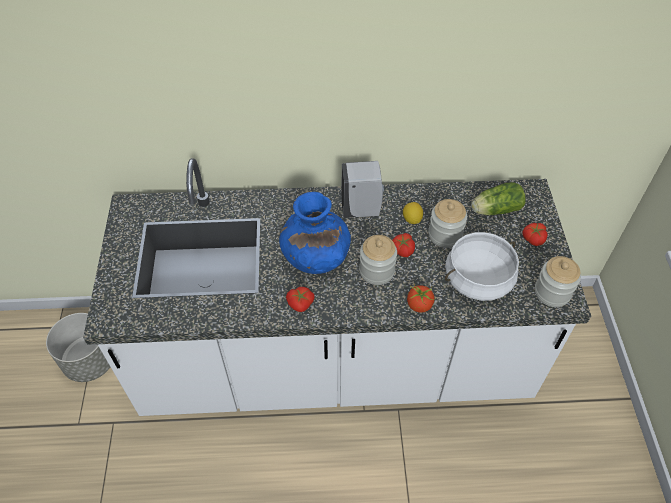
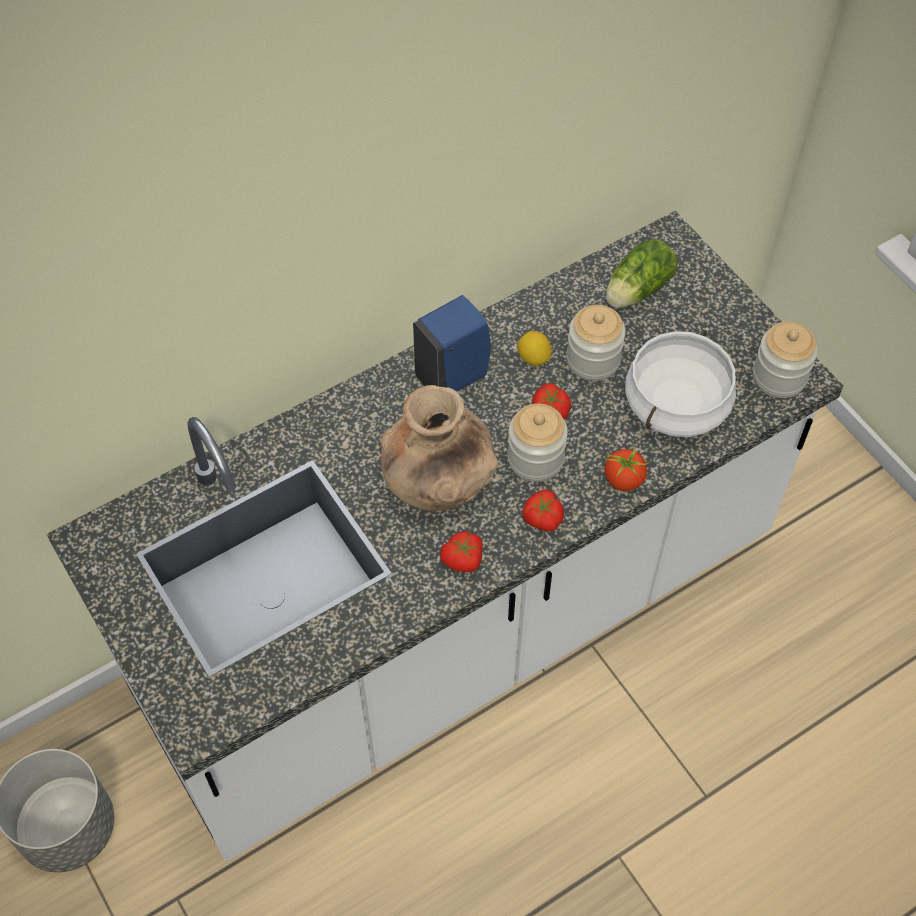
camera: 30 degrees left, 5 degrees up
blue vase [279,192,351,274] -> brown vase [381,385,498,511]
white soap dispenser [341,161,384,218] -> blue soap dispenser [413,295,491,391]
tomato [522,223,548,246] -> tomato moved to [522,490,564,531]

